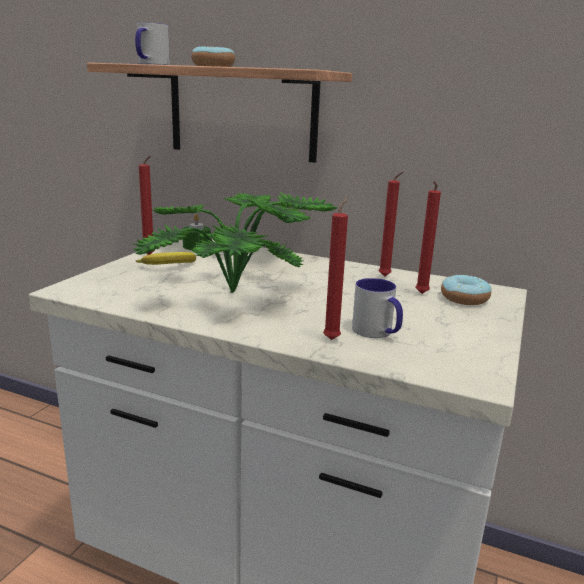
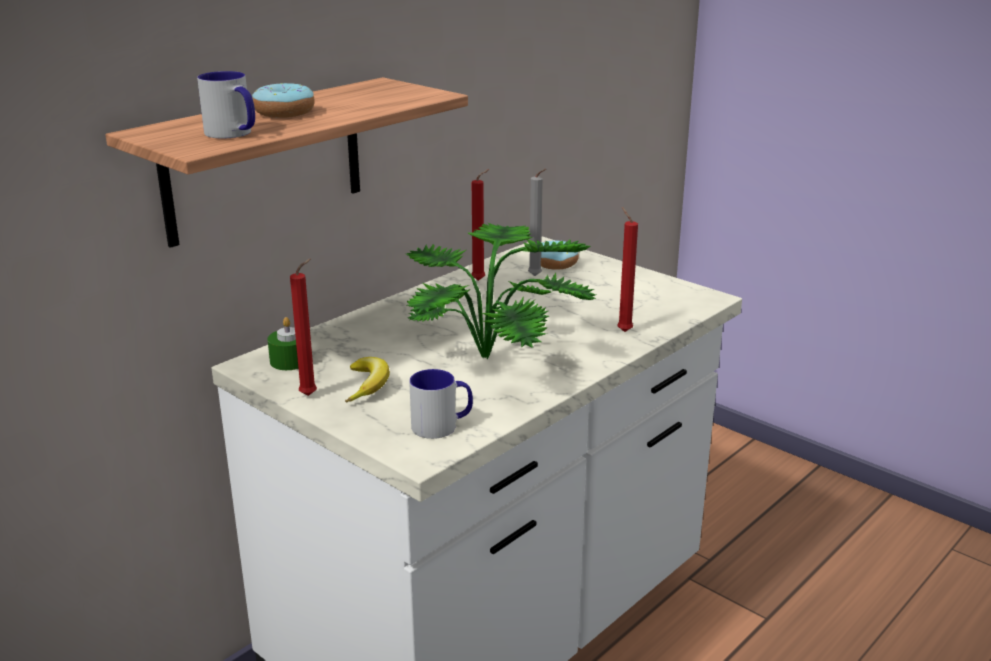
camera: 70 degrees left, 5 degrees up
mug [352,278,403,338] -> mug moved to [409,369,473,439]
red candle [415,181,441,294] -> grey candle [528,169,546,276]

